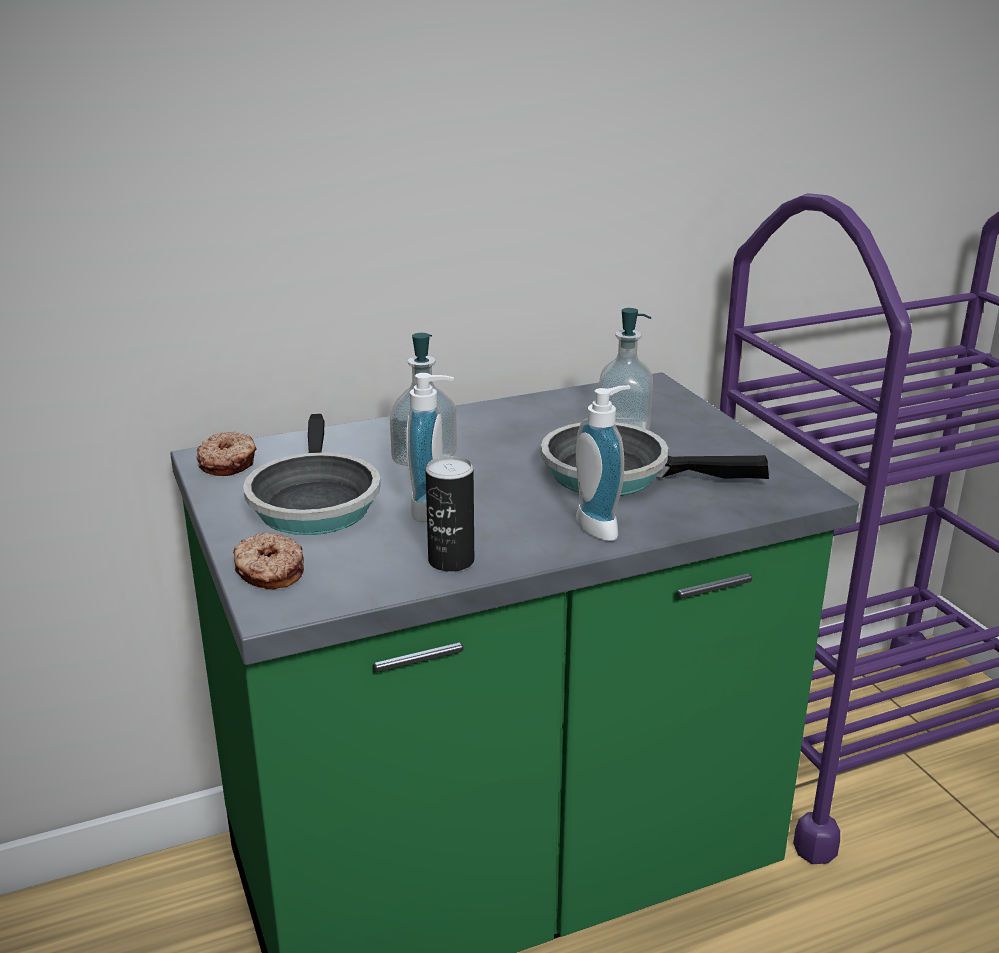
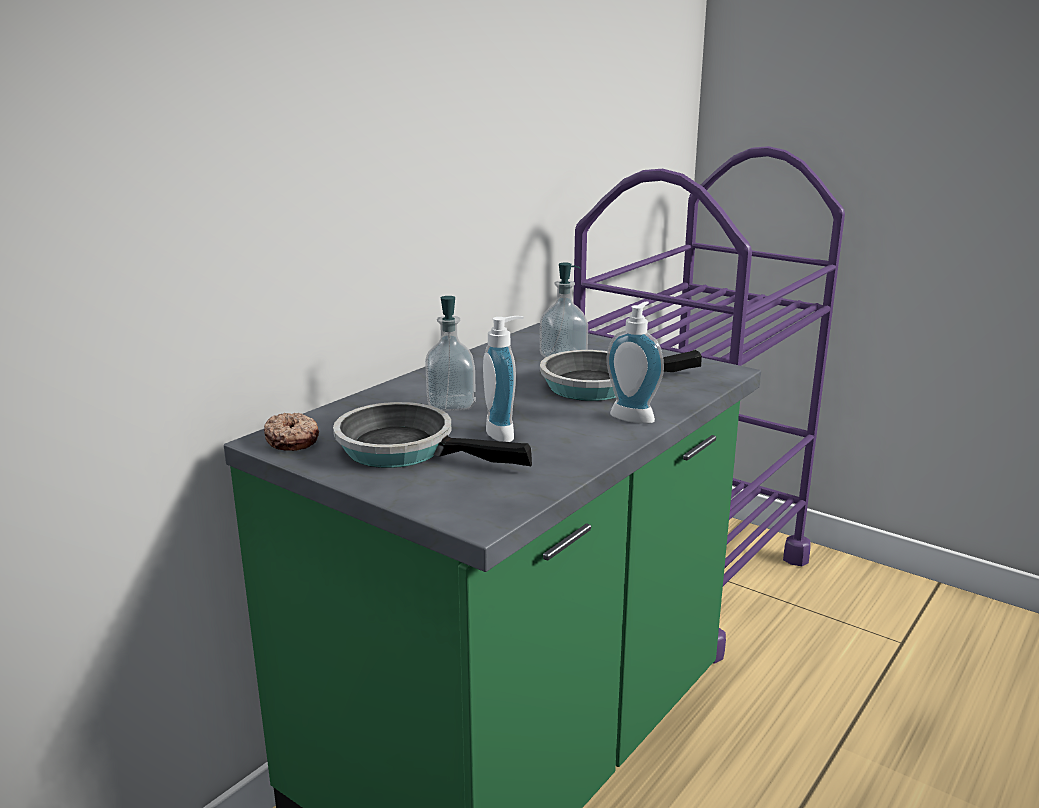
camera: 30 degrees left, 5 degrees down
donut [233,532,304,590] -> none
frying pan [243,414,381,535] -> frying pan turned 150 degrees clockwise [333,402,532,468]
can [425,456,474,572] -> none

